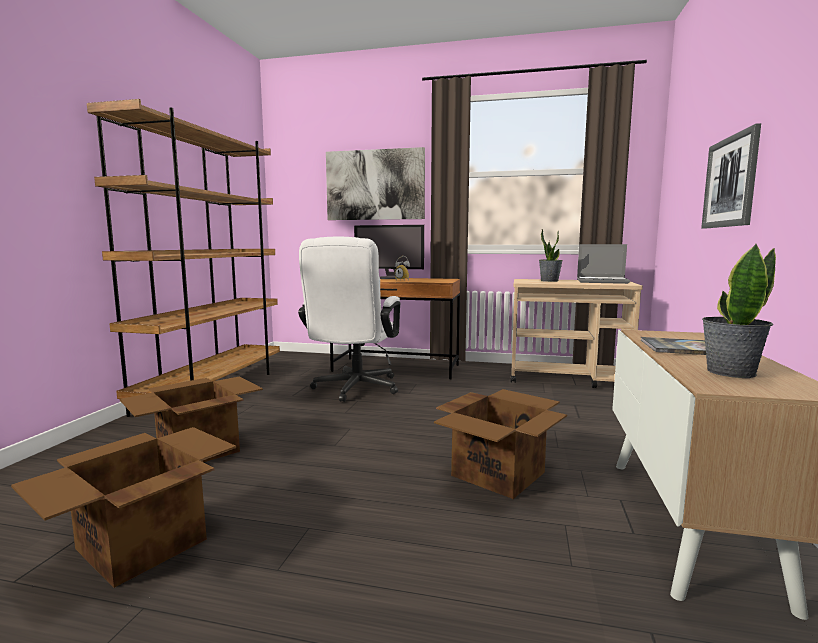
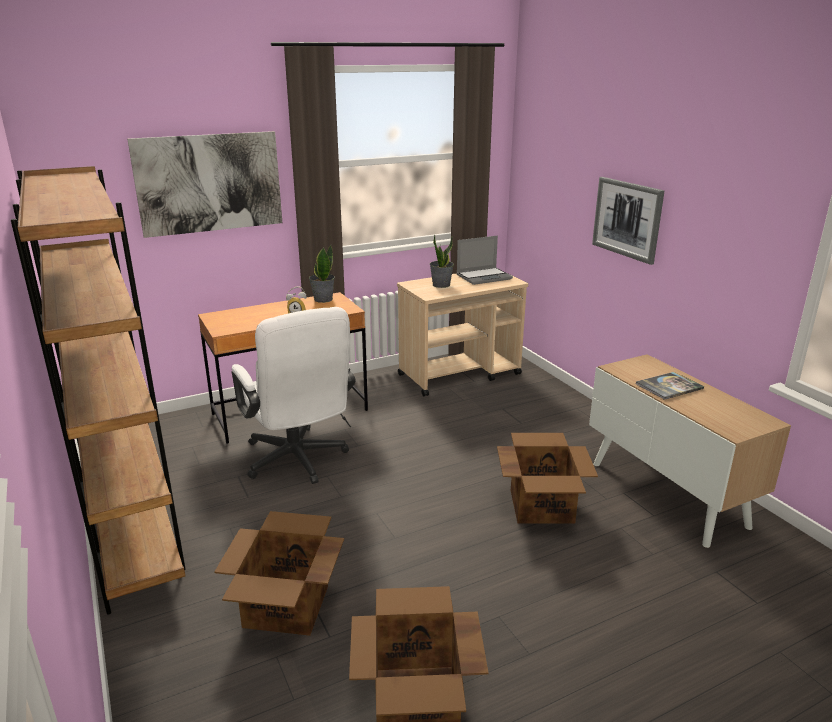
camera: 40 degrees left, 15 degrees up
monitor [354,225,424,279] -> none
potted plant [702,244,776,378] -> potted plant moved to [309,245,335,303]

